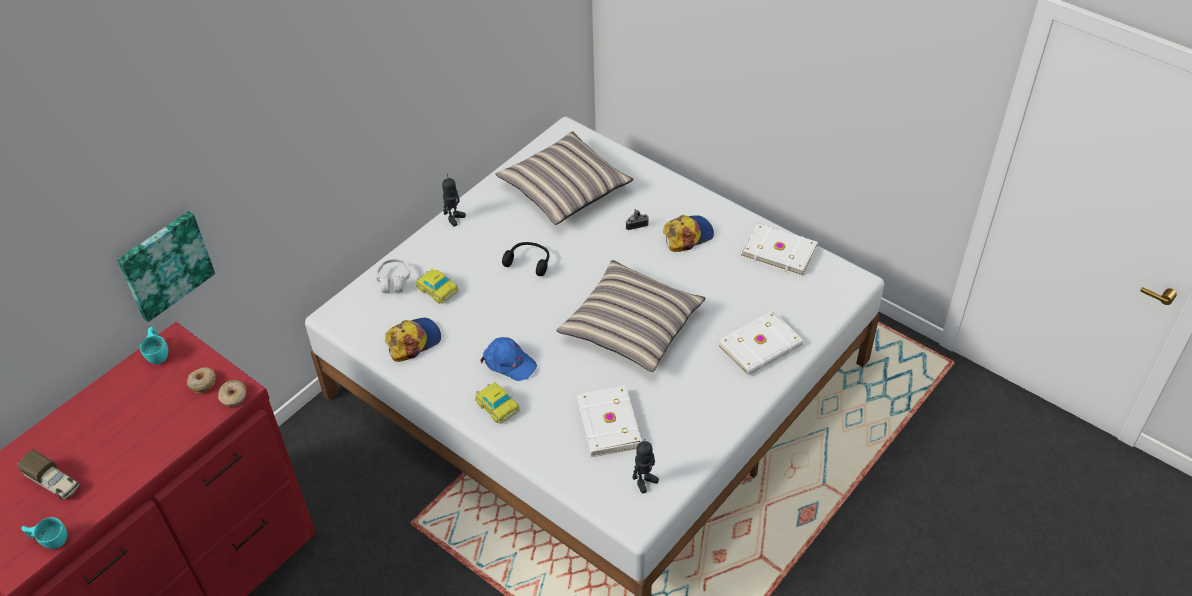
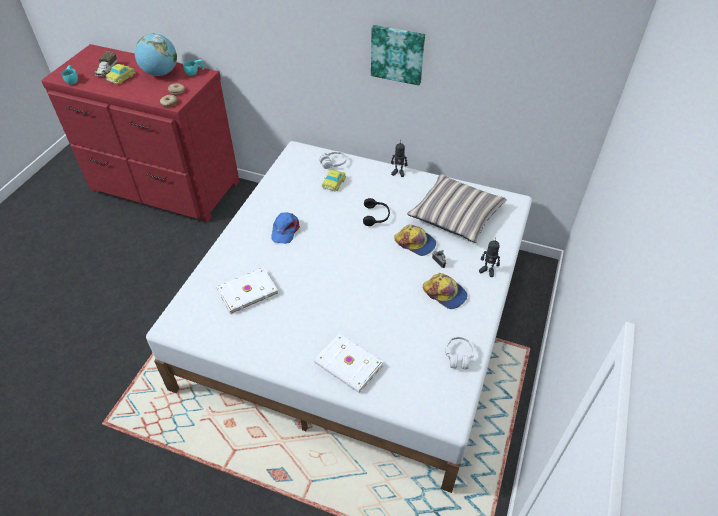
camera: 70 degrees right, 0 degrees up
picture [117,211,215,322] -> picture moved to [371,25,425,86]
cap [385,318,441,362] -> cap moved to [394,225,436,256]
toy car [475,382,520,424] -> toy car moved to [106,64,135,84]
pillow [556,260,706,372] -> none
toy robot [632,439,659,493] -> toy robot moved to [479,239,500,277]
white book [741,223,818,276] -> white headphones [445,337,475,370]
none -> globe [135,34,177,76]

